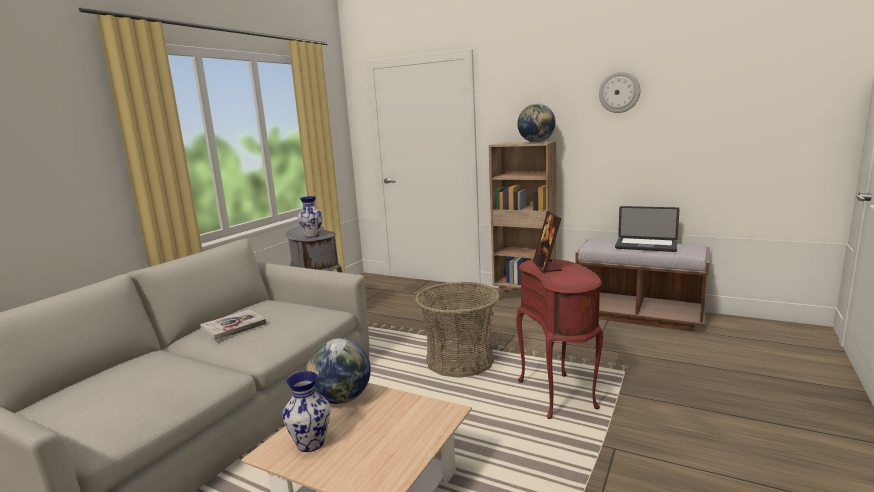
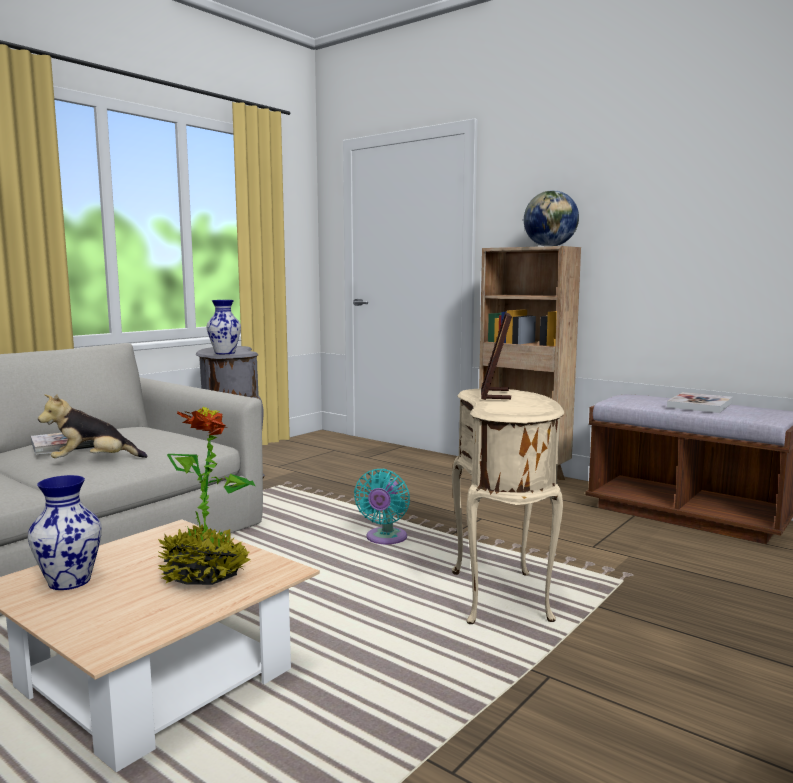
camera: 10 degrees right, 5 degrees down
globe [306,338,371,404] -> none
basket [415,282,500,378] -> turquoise fan [354,469,410,544]
red side table [516,259,603,419] -> beige side table [452,389,564,624]
wall clock [599,72,641,113] -> none
laptop [615,206,680,252] -> book [667,392,733,413]
none -> plush toy [38,394,148,458]
none -> potted plant [157,406,255,585]

